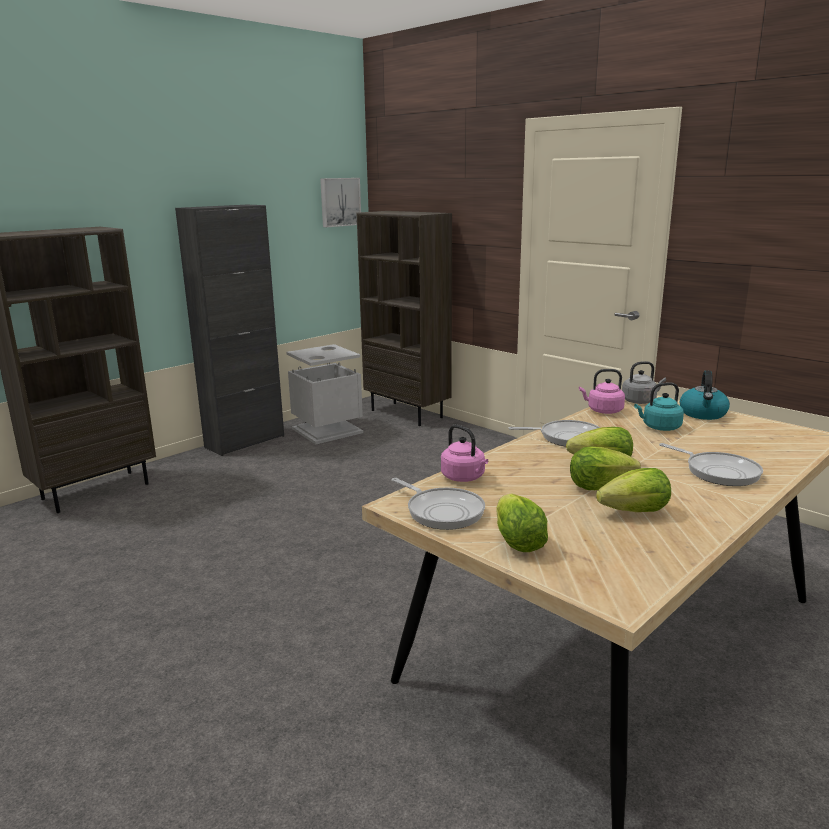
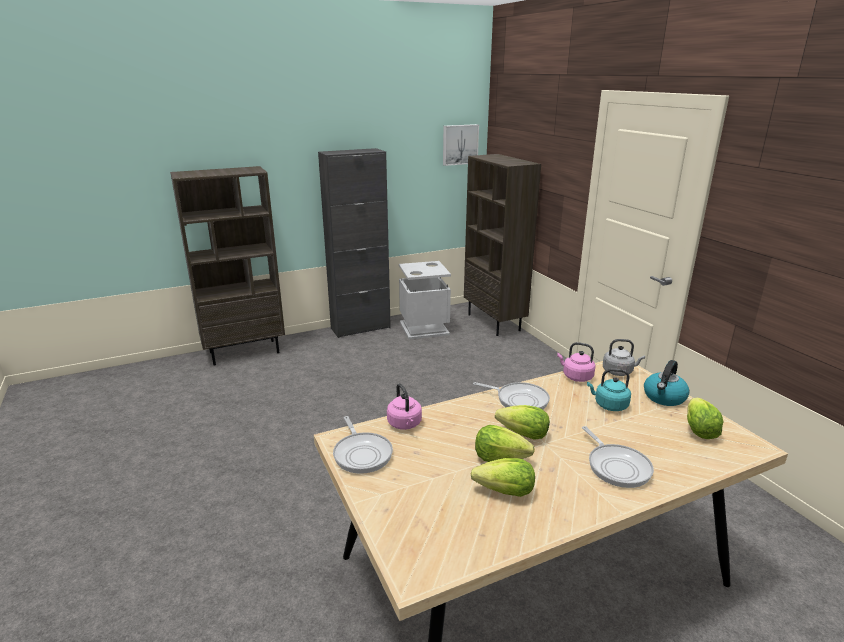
camera: 20 degrees right, 5 degrees up
lettuce [496,494,548,552] -> lettuce moved to [687,398,724,439]

